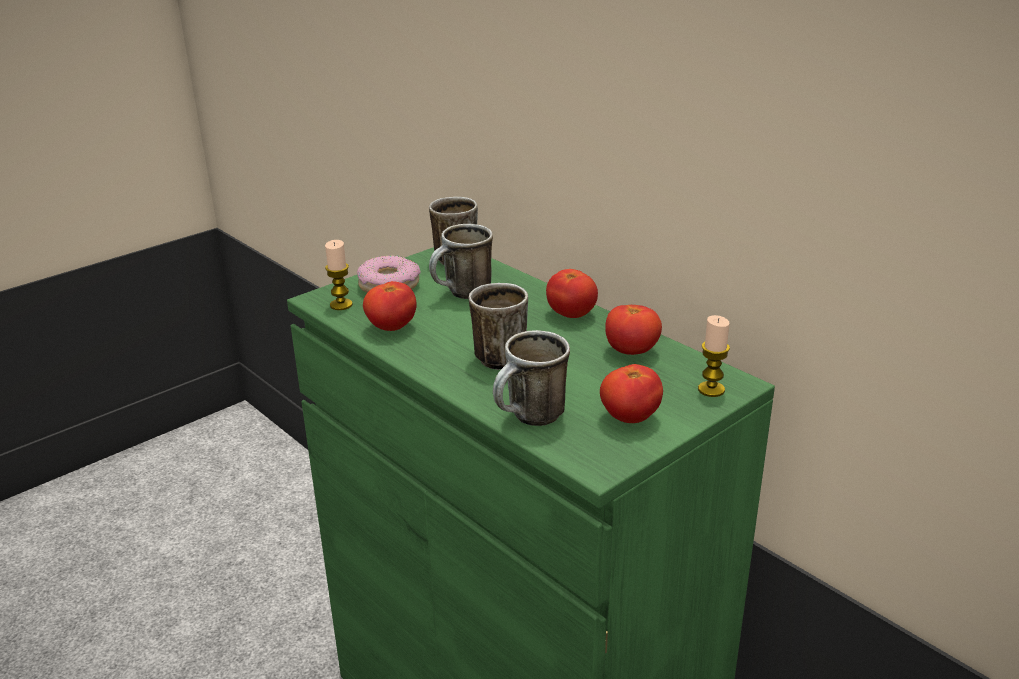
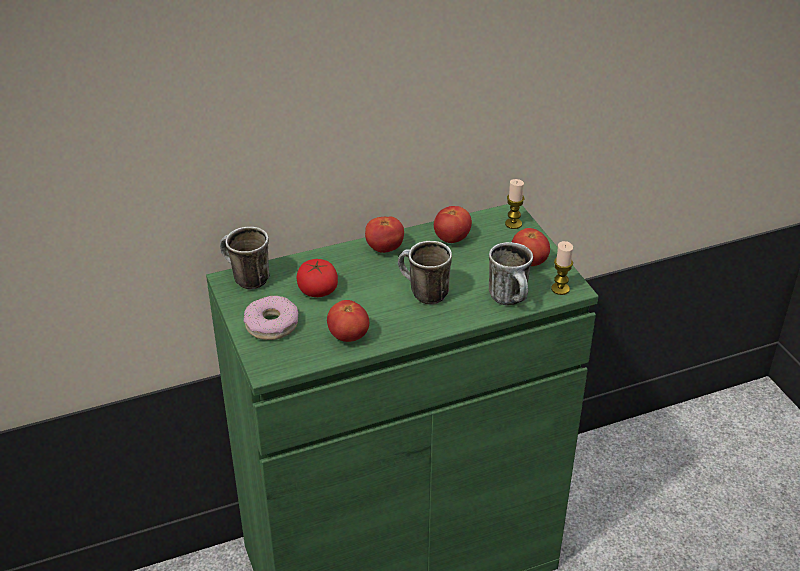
camera: 70 degrees left, 10 degrees up
candle [325,240,353,310] -> candle moved to [551,241,573,295]
mug [429,224,493,299] -> tomato [296,259,338,297]

